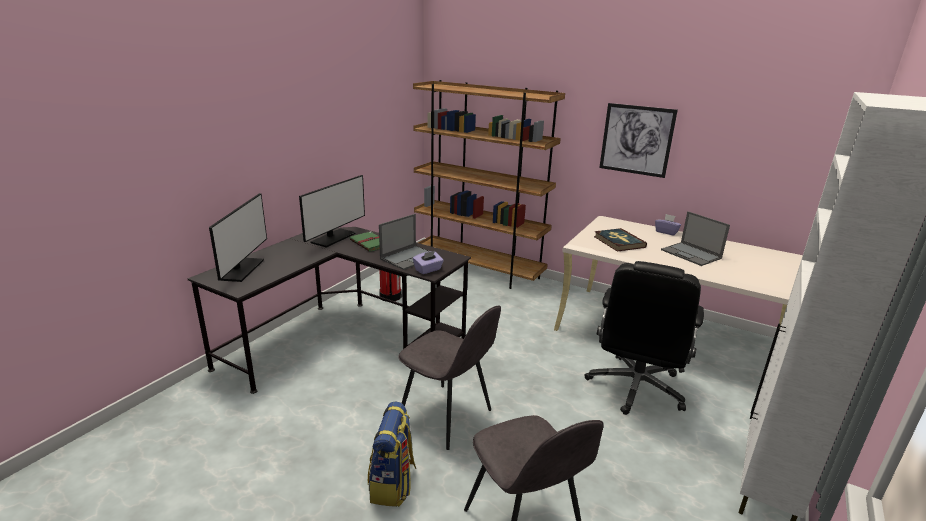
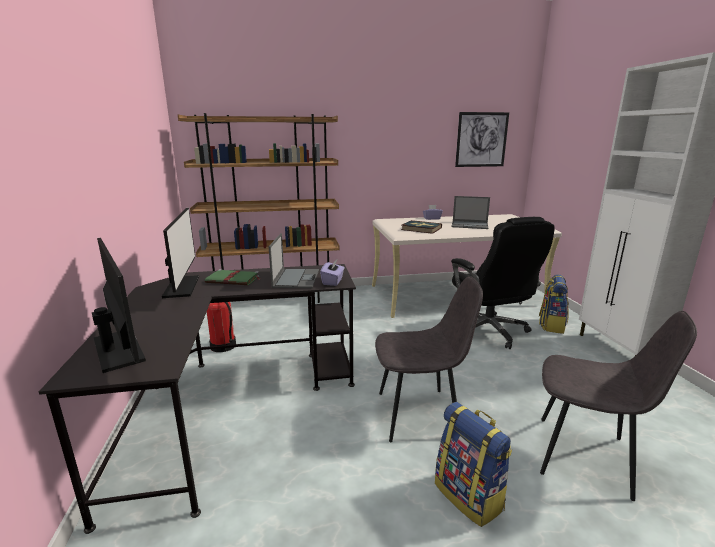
camera: 40 degrees left, 5 degrees down
picture [599,103,678,178] -> picture moved to [455,112,509,167]
none -> backpack [539,274,569,334]

